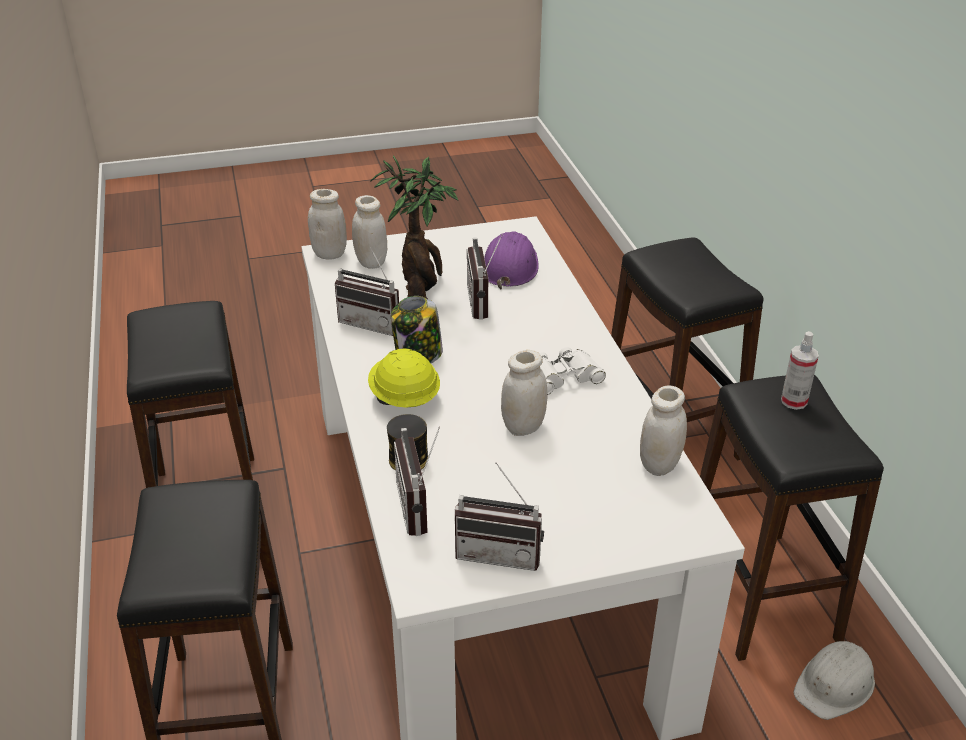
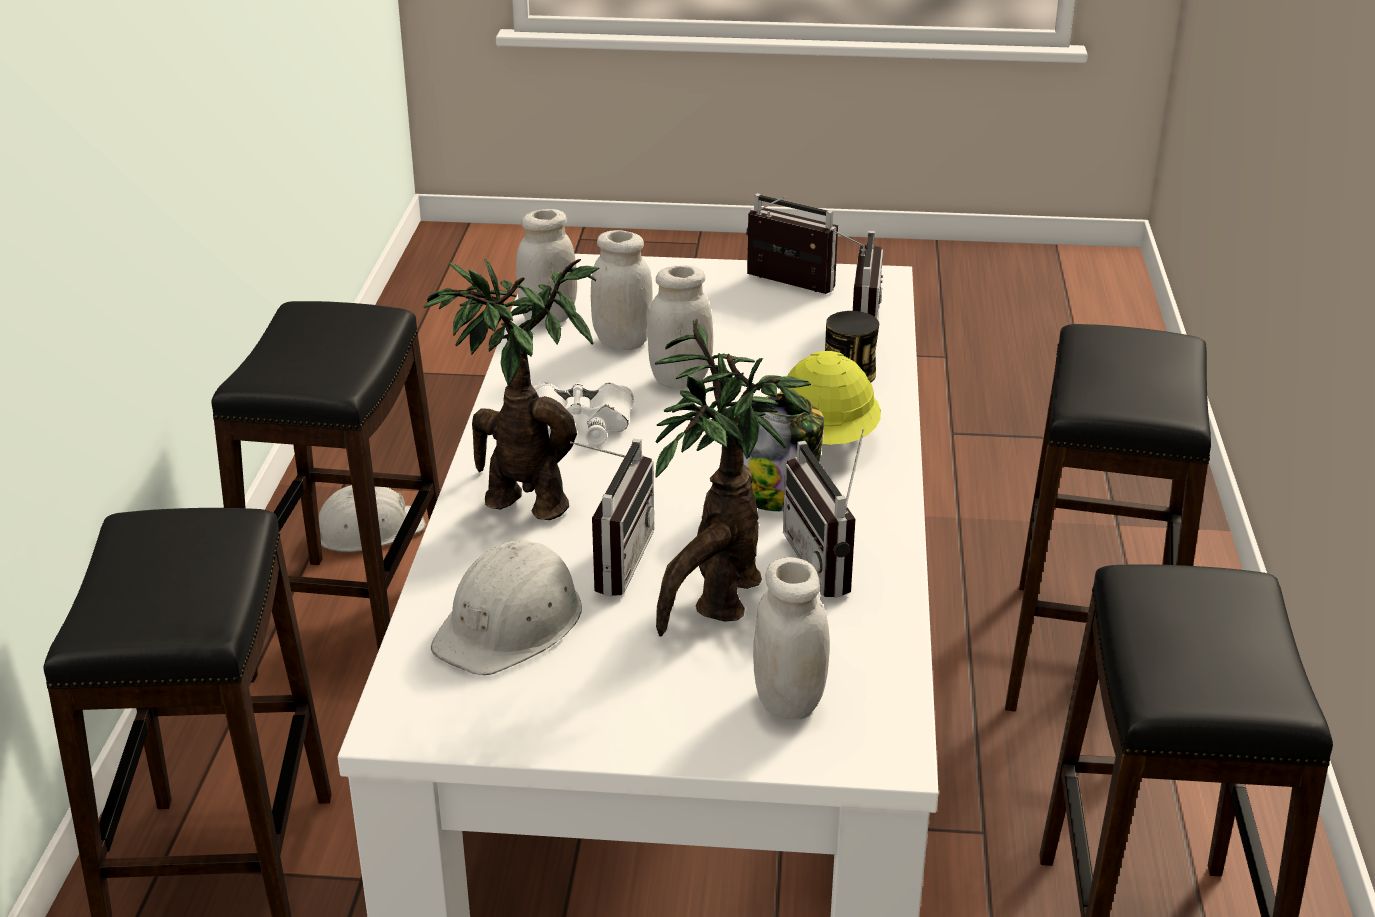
camera: 160 degrees left, 5 degrees down
white jar [308,189,347,260] -> white jar moved to [591,230,653,350]
radio [335,248,399,336] -> radio turned 150 degrees counterclockwise [783,429,864,598]
purple hard hat [484,231,539,289] -> white hard hat [431,540,582,675]
spray bottle [781,331,819,410] -> none
none -> potted plant [424,259,600,520]

